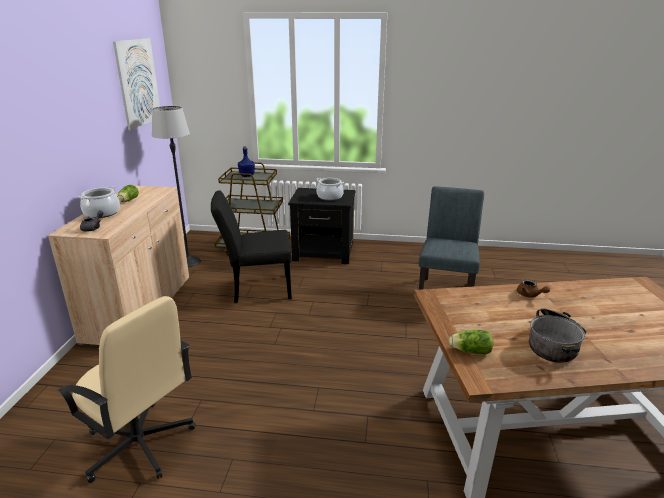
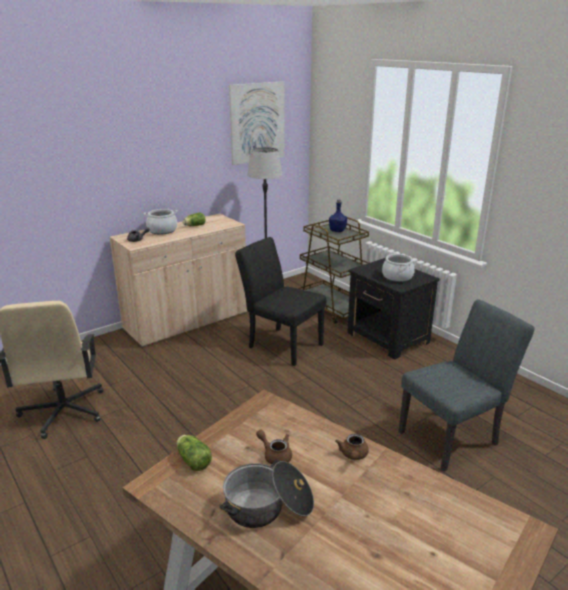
camera: 45 degrees right, 0 degrees up
none -> brown teapot [256,430,292,465]

